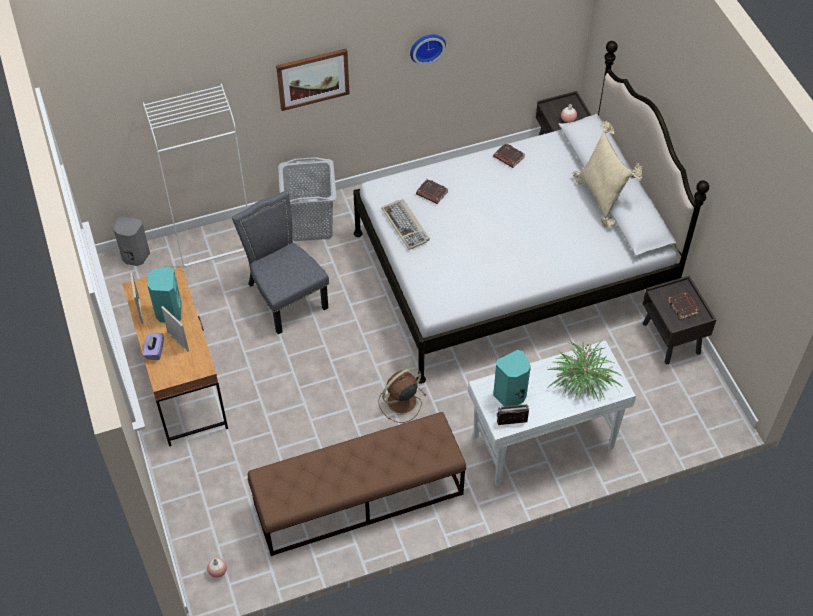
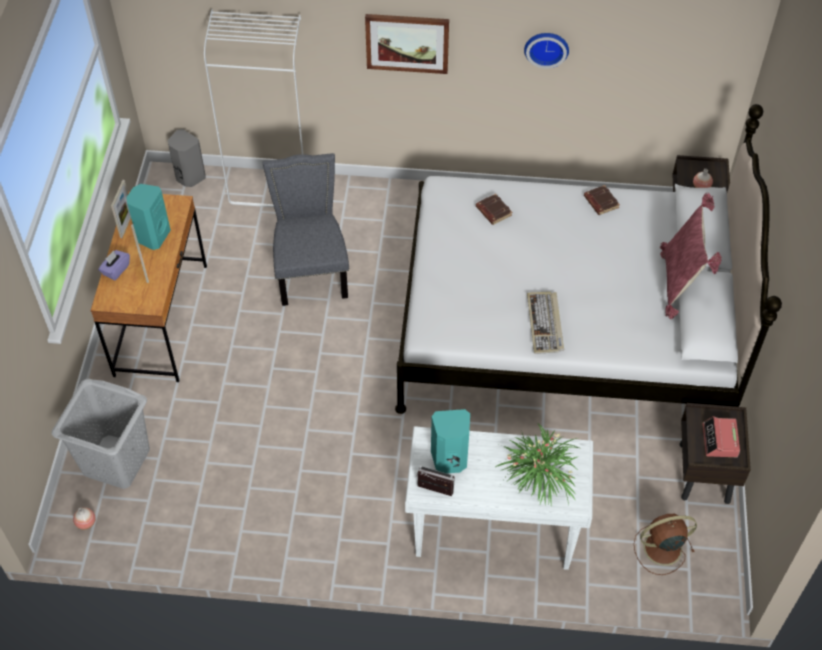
camera: 25 degrees right, 0 degrees up
brown bench [248,412,466,556] -> none
grey laundry basket [278,157,336,241] -> grey laundry basket moved to [52,379,150,489]
brown fan [378,367,427,423] -> brown fan moved to [634,514,697,575]
keyboard [381,199,430,250] -> keyboard moved to [527,291,564,354]
beige pillow [572,121,642,228] -> red pillow [659,192,722,319]
brown book [668,292,700,320] -> alarm clock [703,416,740,457]

